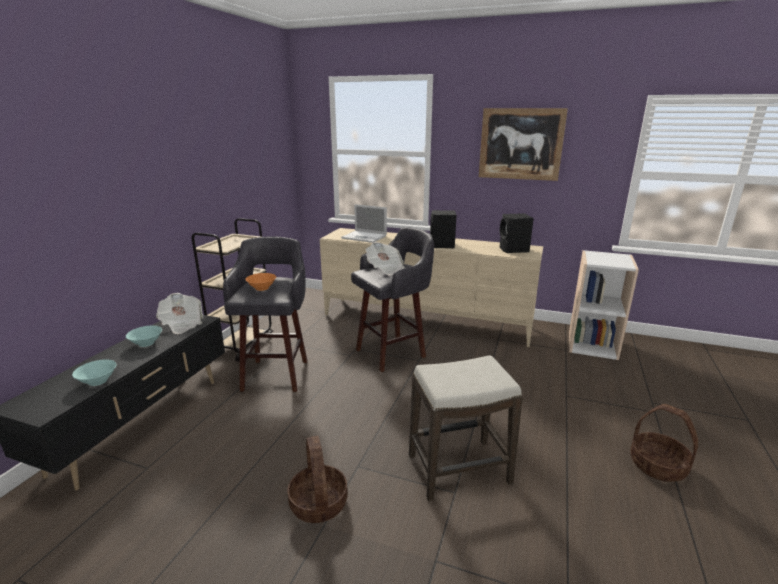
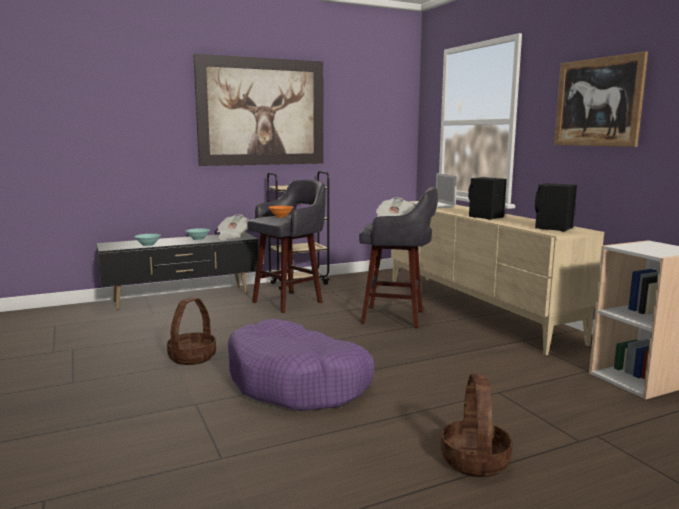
camera: 45 degrees right, 10 degrees down
stool [409,355,523,501] -> purple dog bed [228,319,374,411]
none -> picture [193,54,324,166]

